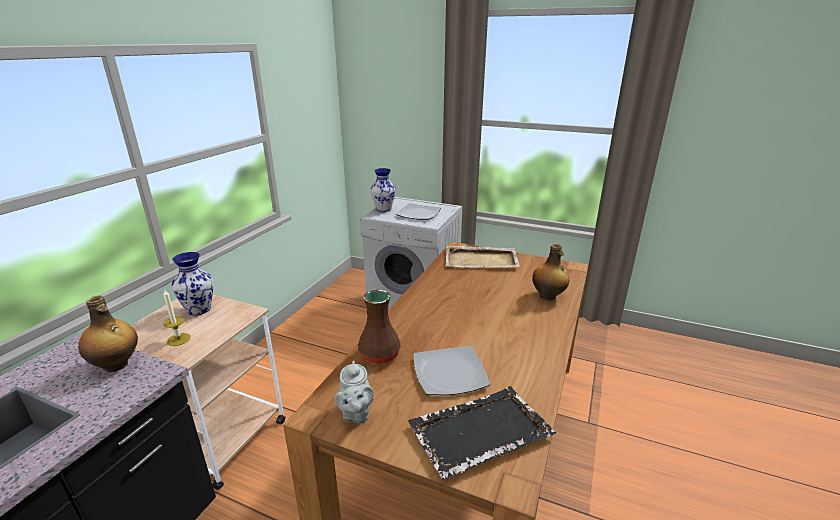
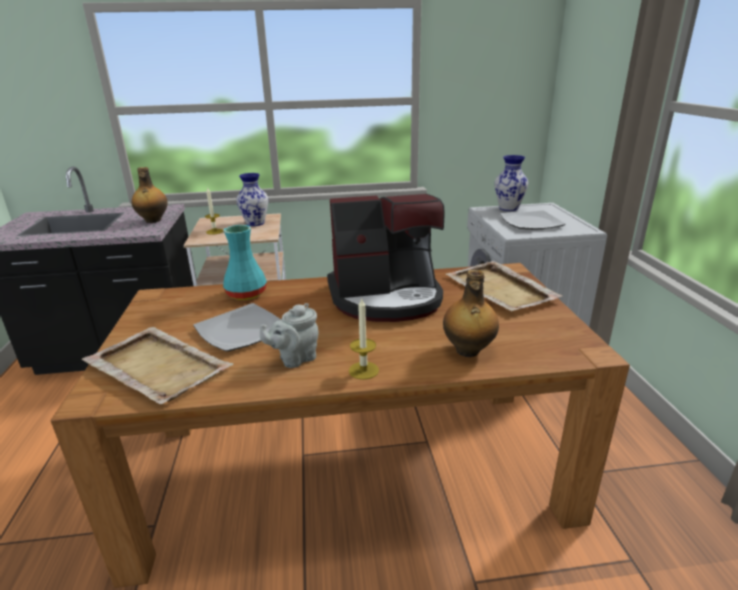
camera: 60 degrees right, 0 degrees up
grey teapot [335,361,374,423] -> grey teapot moved to [260,303,319,368]
brown vase [358,290,401,364] -> turquoise vase [223,225,267,300]
black tray [408,386,556,480] -> beige tray [81,327,233,404]
none -> coffee machine [327,194,445,322]
none -> candle [349,297,379,380]

